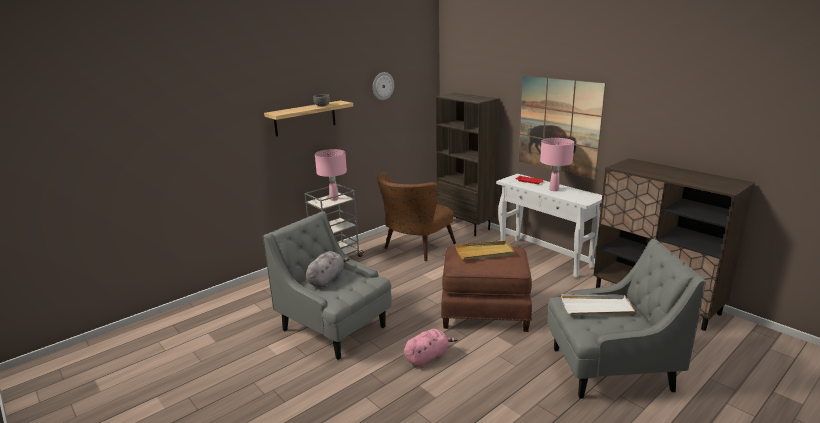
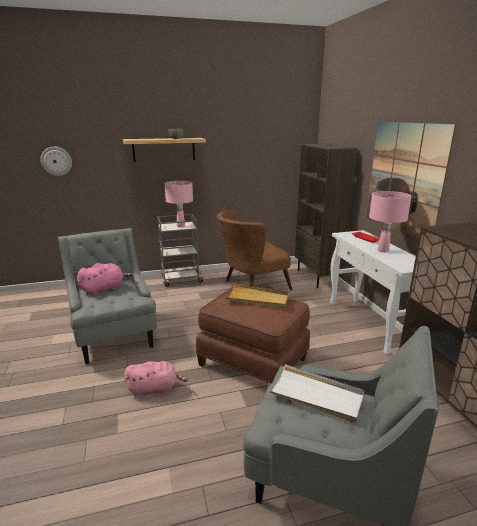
camera: 25 degrees right, 0 degrees up
grey plush toy [306,251,350,288] -> pink plush toy [77,263,133,295]
wall clock [373,72,394,100] -> wall clock moved to [41,147,72,176]

